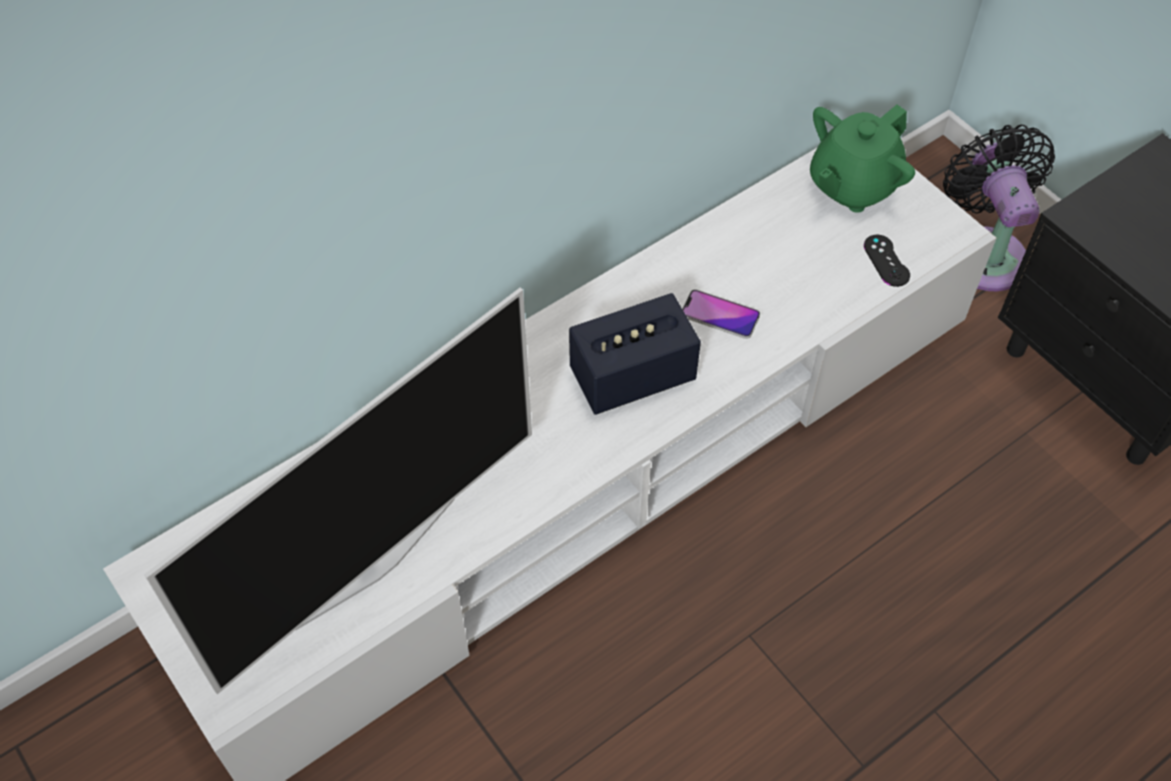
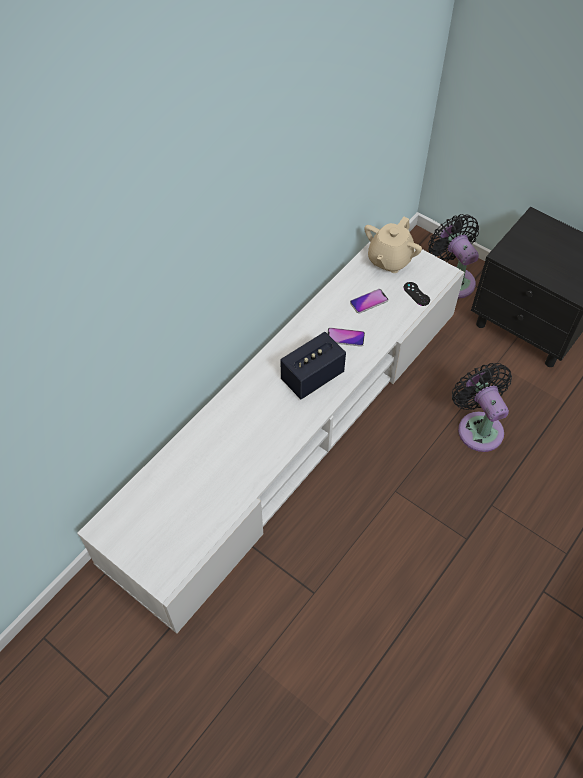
camera: 15 degrees left, 0 degrees up
television [144,288,532,694] -> none
green teapot [810,105,915,213] -> beige teapot [364,217,422,273]
none -> phone [350,289,388,314]
none -> black fan [452,363,512,452]

